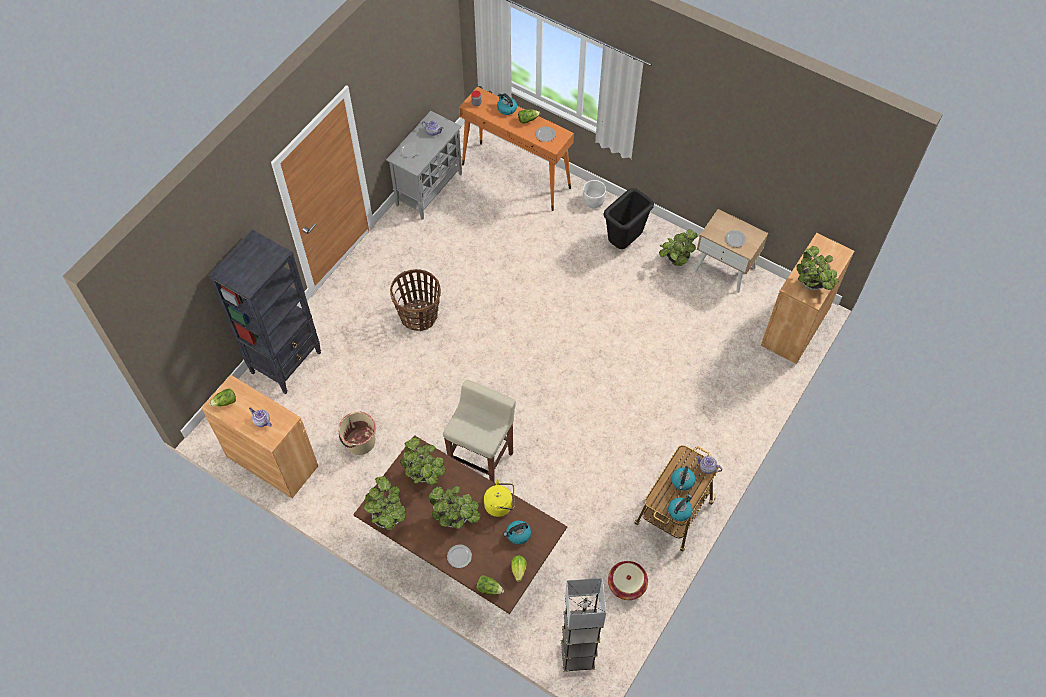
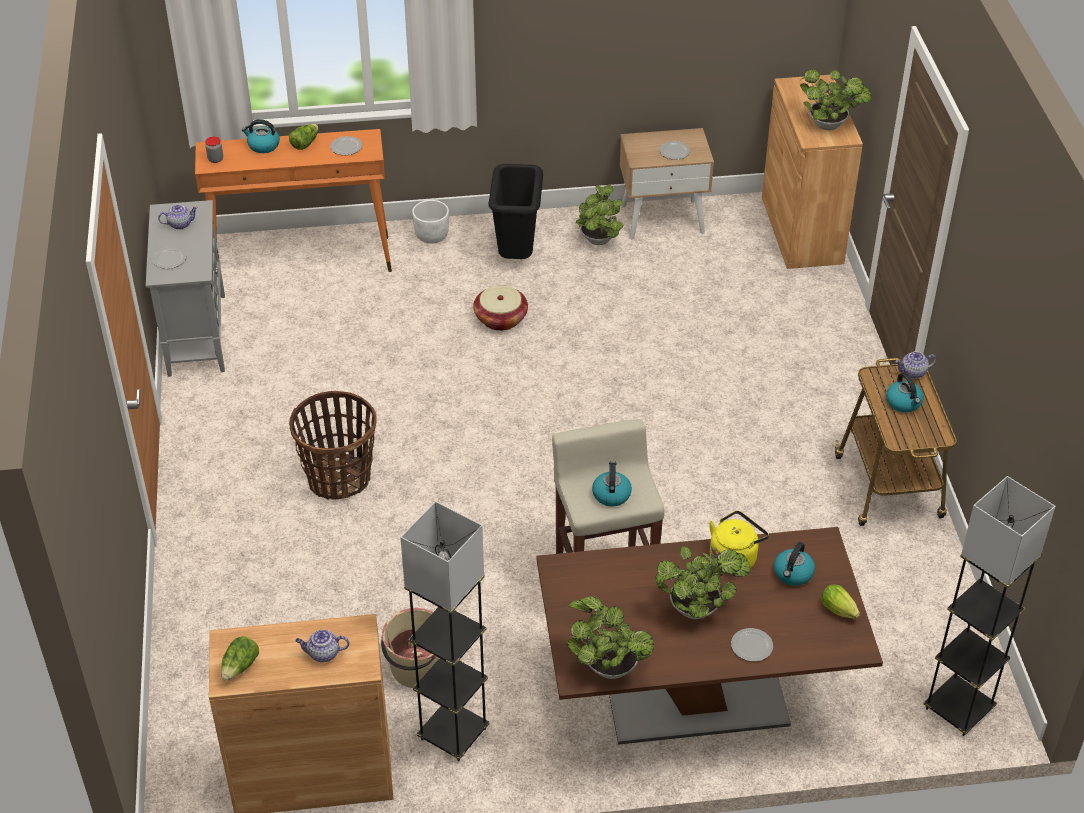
camera: 40 degrees left, 15 degrees down
black bookcase [209,229,321,394] -> none
potted plant [400,437,446,485] -> none
lettuce [476,575,504,595] -> none
basket [608,561,648,600] -> basket moved to [473,285,528,331]
kettle [668,495,692,521] -> kettle moved to [592,461,632,507]
none -> grey floor lamp [400,501,490,761]

